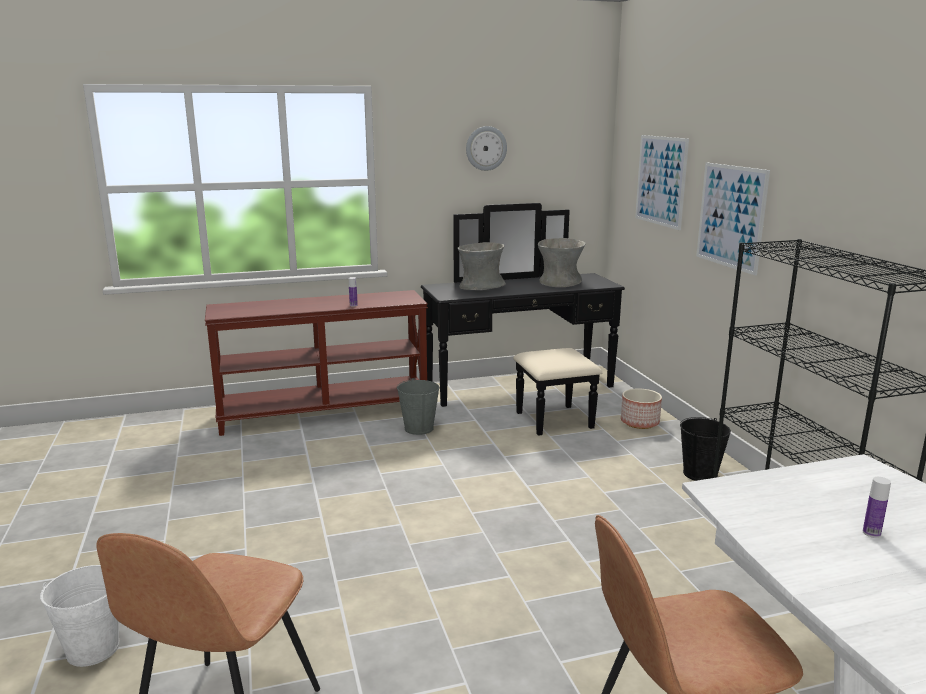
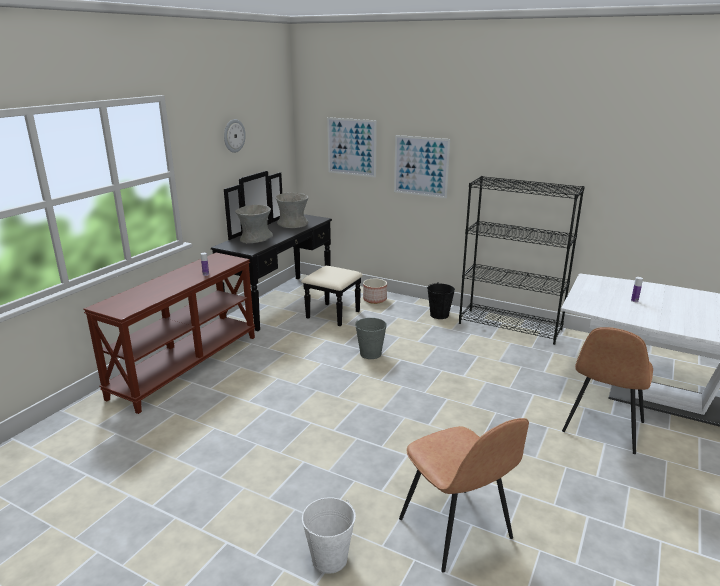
camera: 45 degrees left, 5 degrees up
grey bucket [397,378,439,435] -> grey bucket moved to [355,318,387,359]

